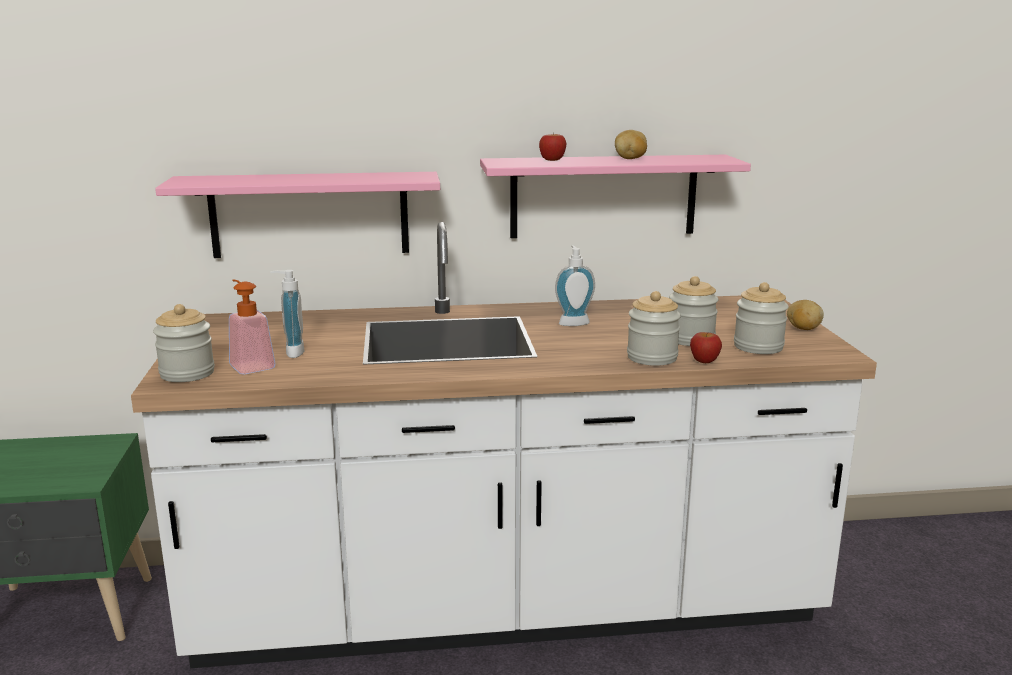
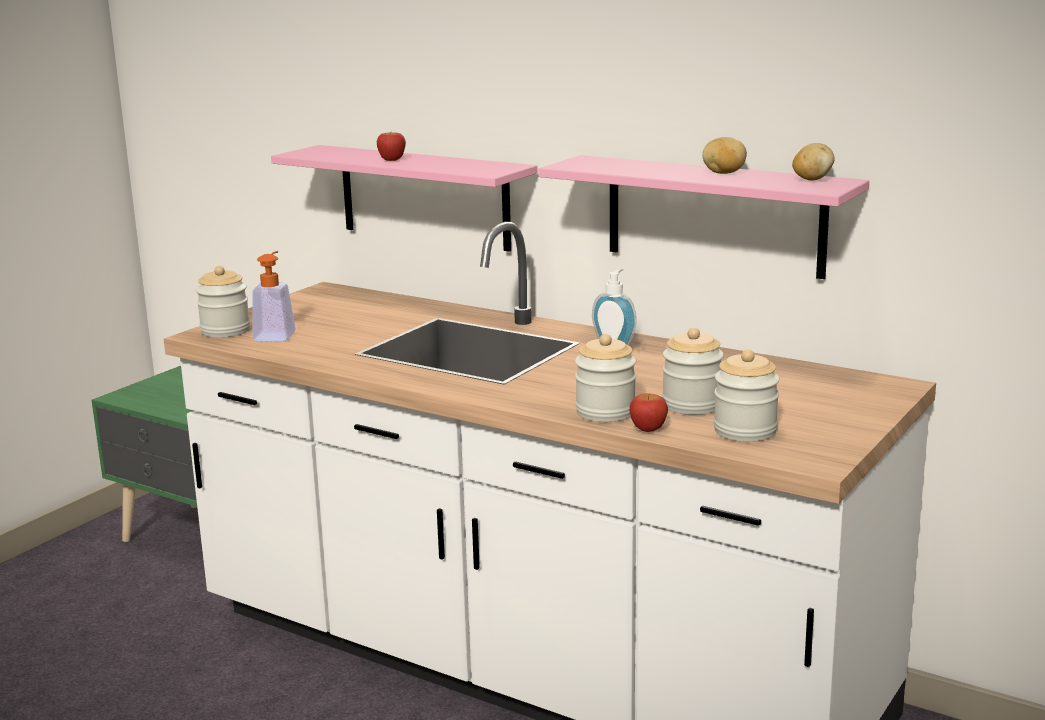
camera: 40 degrees right, 0 degrees up
soap dispenser [270,270,305,358] -> none
apple [539,133,566,161] -> apple moved to [377,131,406,161]
potato [787,300,824,330] -> potato moved to [792,143,835,181]

